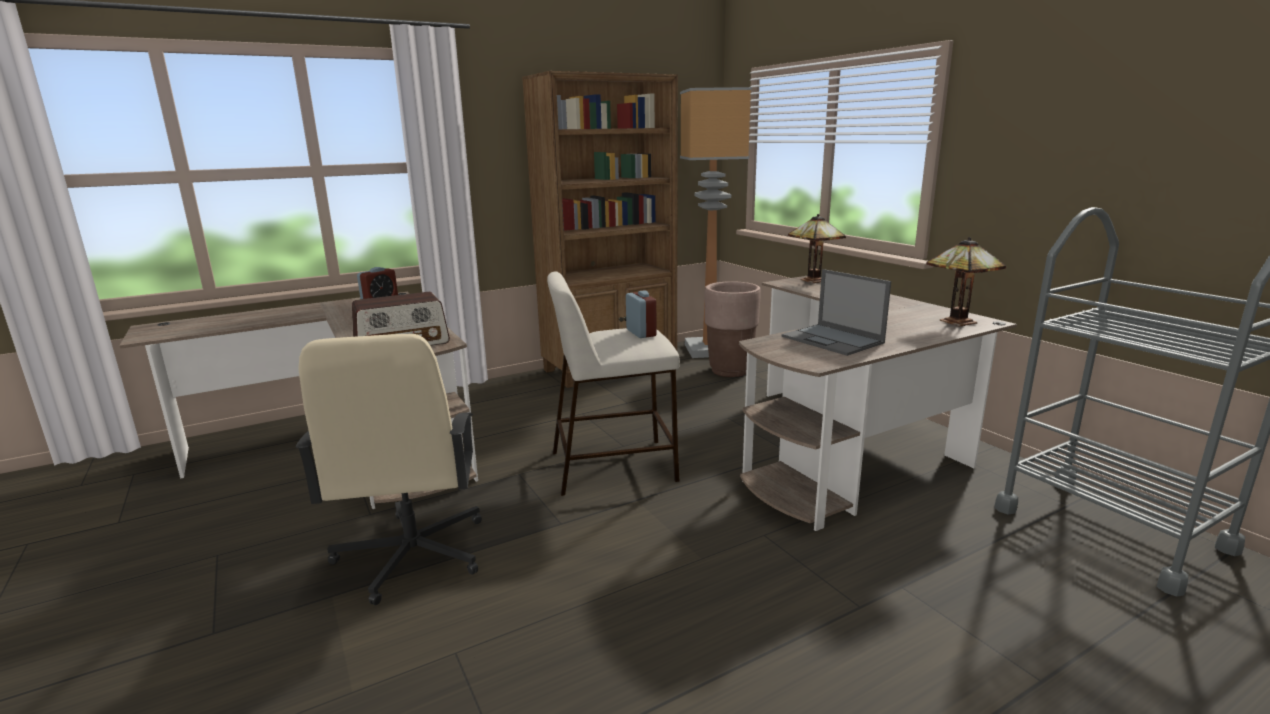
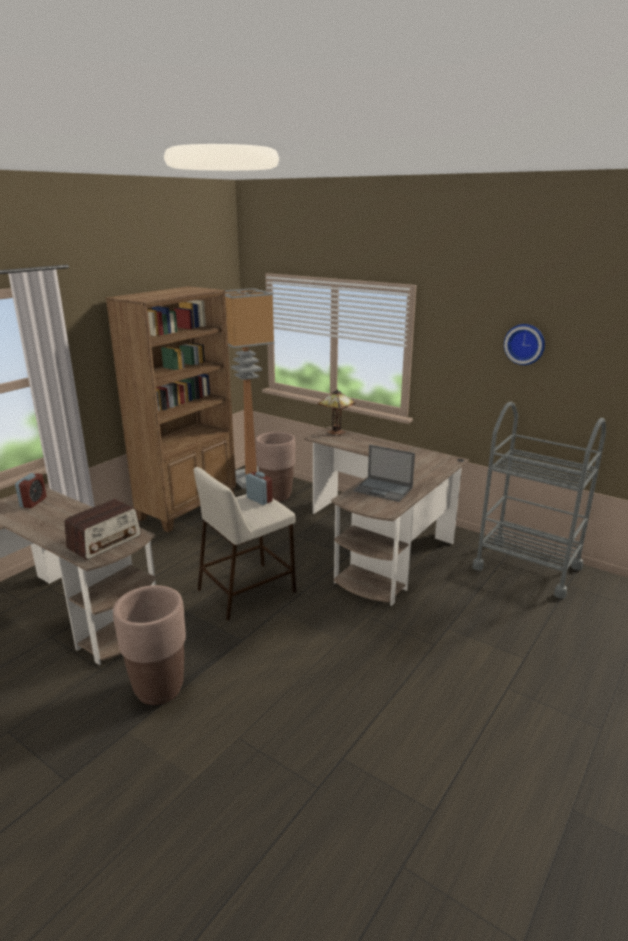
camera: 25 degrees left, 5 degrees up
beige office chair [295,334,482,605] -> brown planter [113,585,186,705]
table lamp [926,237,1006,326] -> none
none -> wall clock [504,324,545,365]

